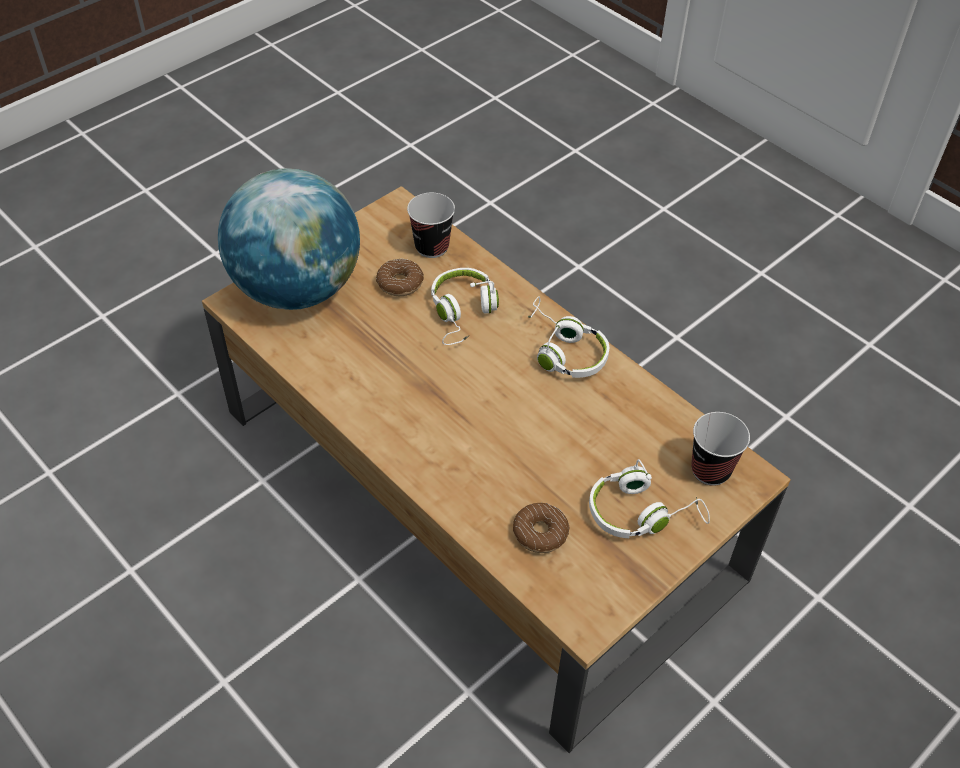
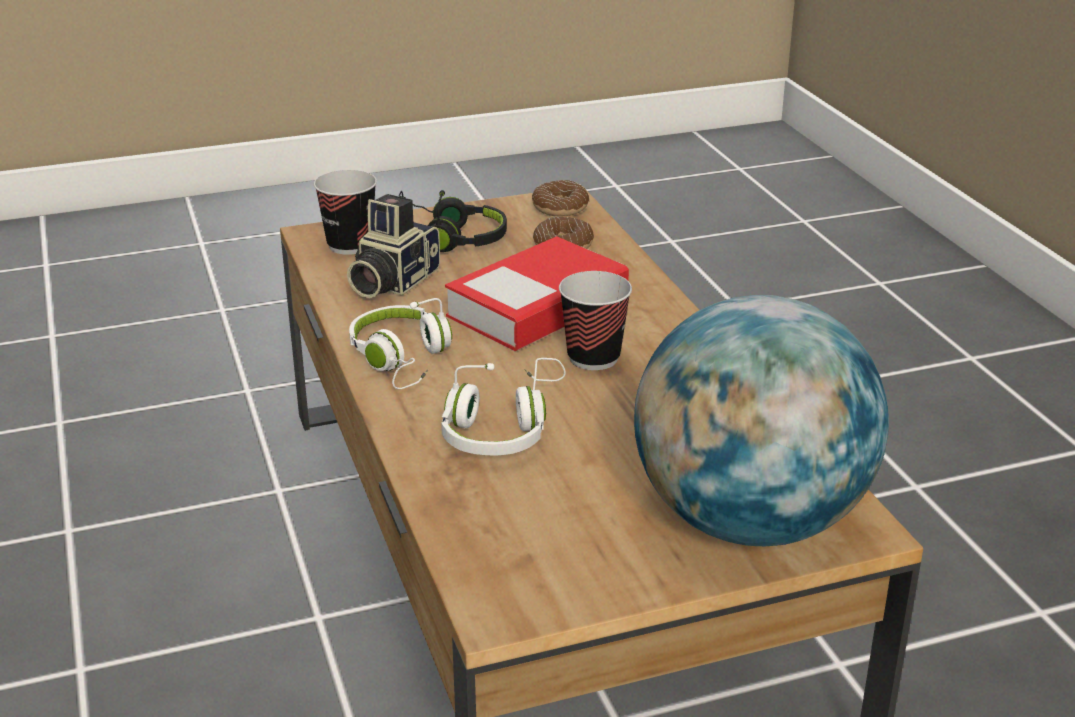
camera: 155 degrees left, 20 degrees down
donut [376,259,424,296] -> donut moved to [532,180,589,217]
cup [407,193,455,258] -> cup moved to [559,271,632,370]
white headphones [589,459,710,538] -> black headphones [399,190,507,252]
none -> camera [347,194,440,298]
none -> book [445,236,629,351]

